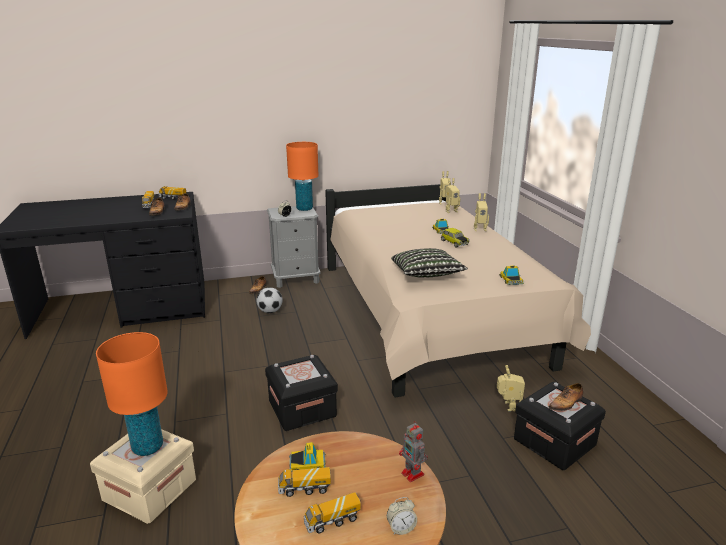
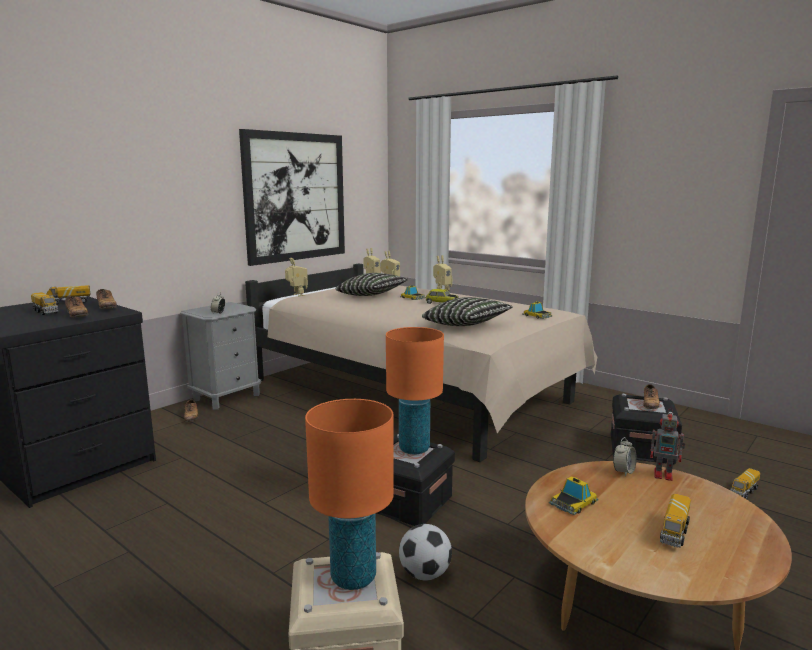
camera: 35 degrees left, 10 degrees down
football [256,287,283,313] -> football moved to [399,524,452,580]
toy truck [278,467,331,497] -> toy truck moved to [730,468,760,499]
orange table lamp [286,142,318,211] -> orange table lamp moved to [386,327,444,454]
alarm clock [387,497,417,535] -> alarm clock moved to [613,437,637,477]
toy robot [497,365,525,411] -> toy robot moved to [285,258,308,297]
none -> picture [239,129,345,266]
none -> pillow [335,273,408,296]

